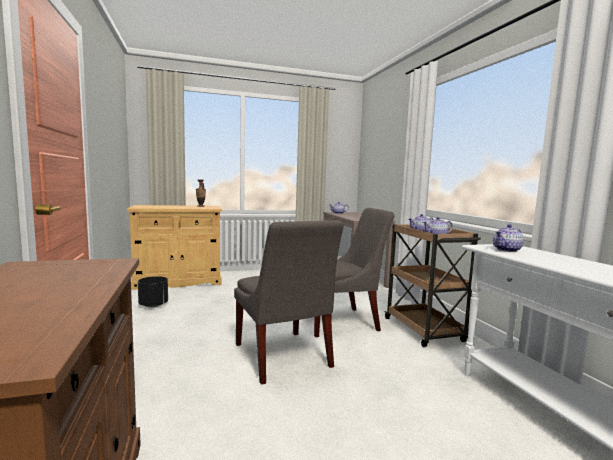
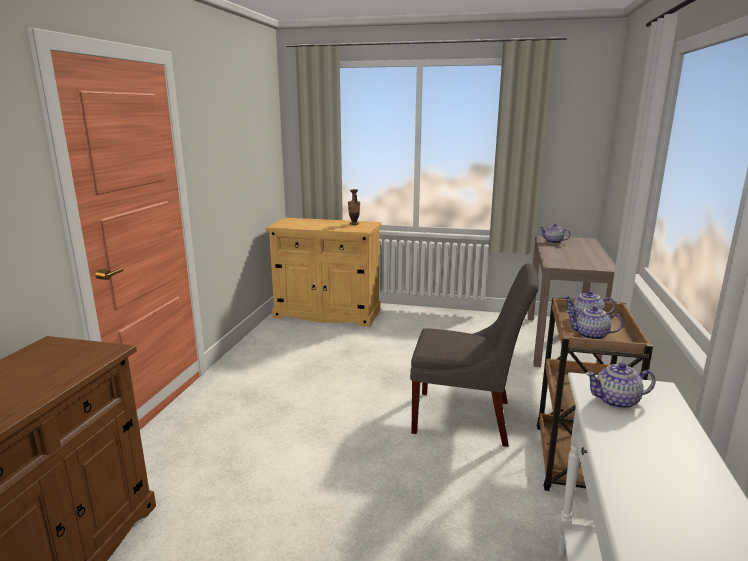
camera: 30 degrees right, 10 degrees up
black planter [138,276,168,308] -> none
grey chair [234,220,344,384] -> none

